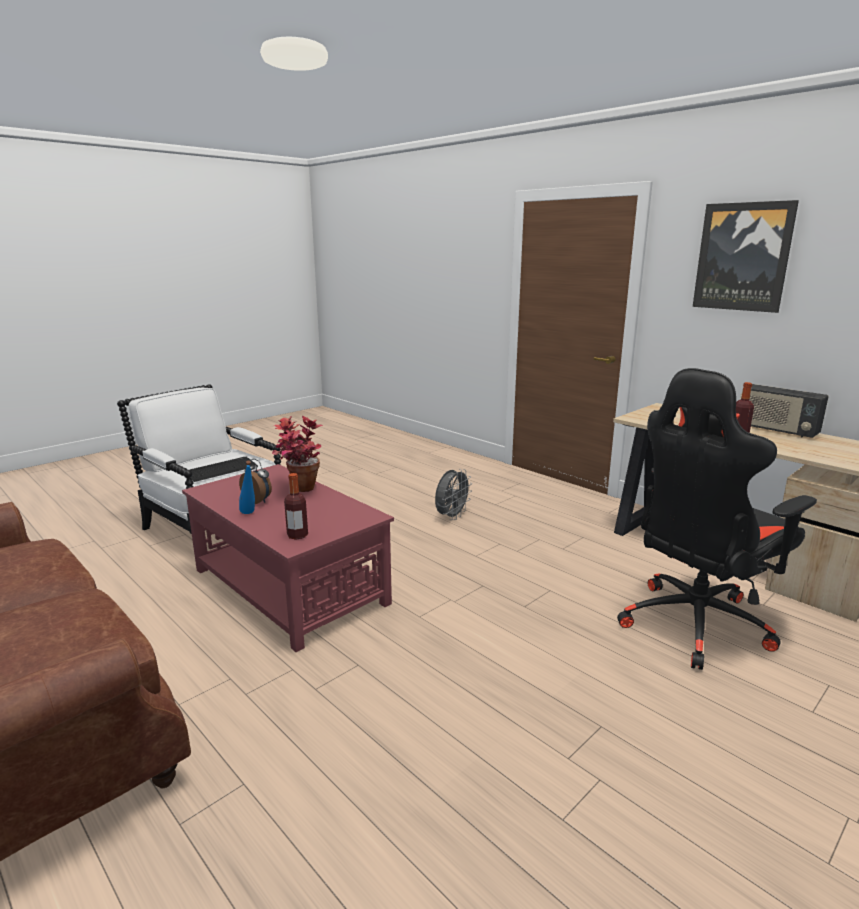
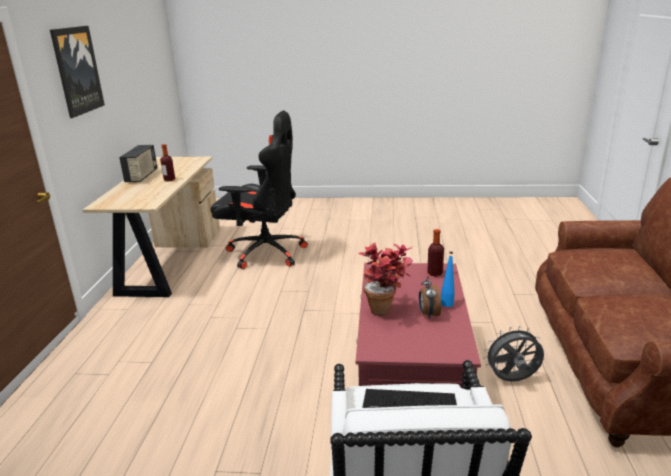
camera: 130 degrees left, 5 degrees up
grey fan [435,469,472,520] -> grey fan moved to [483,326,544,382]

